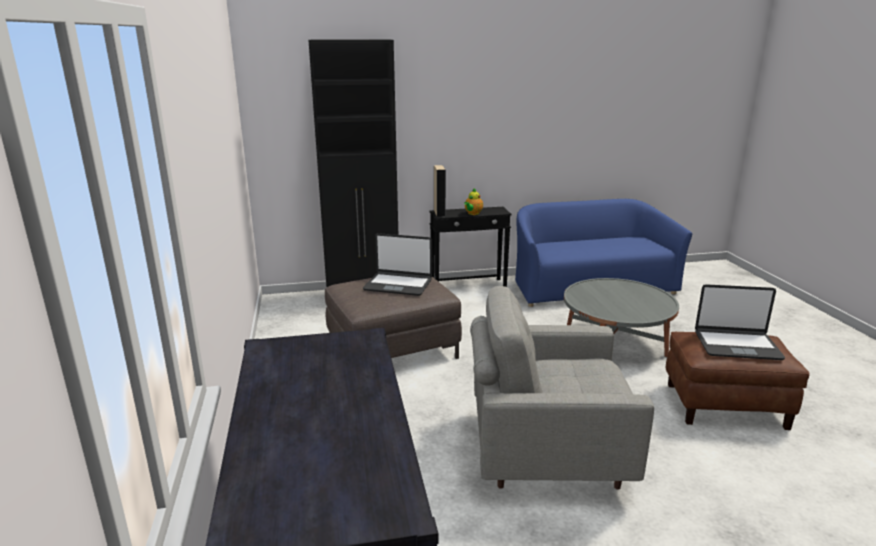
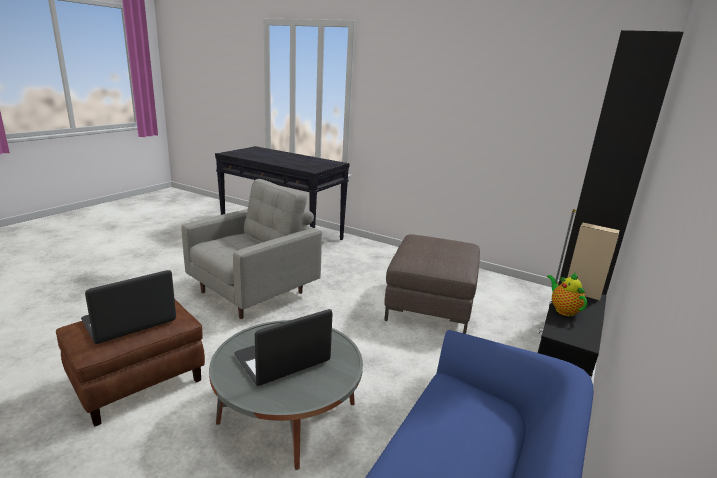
camera: 130 degrees right, 0 degrees up
laptop [363,233,432,296] -> laptop moved to [235,309,332,386]

